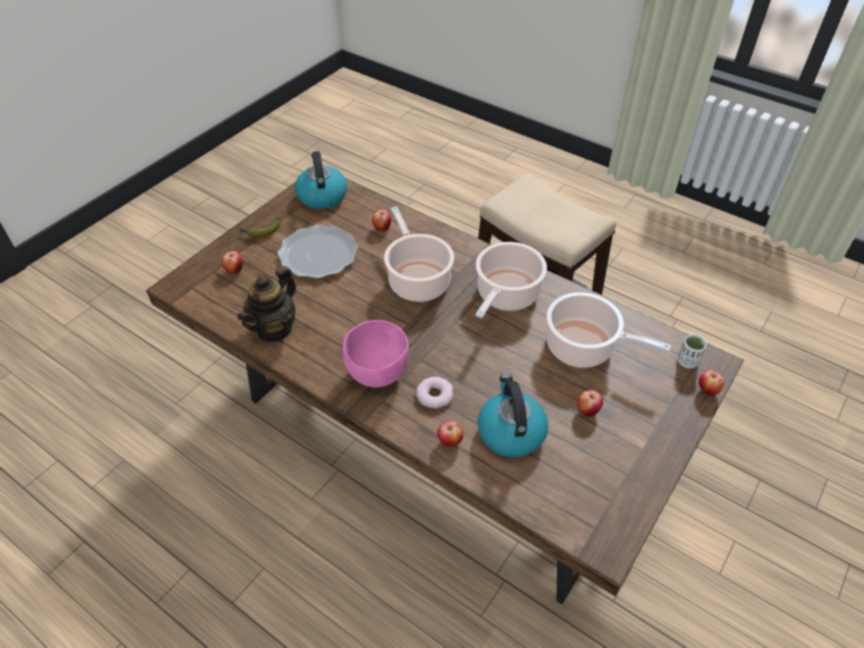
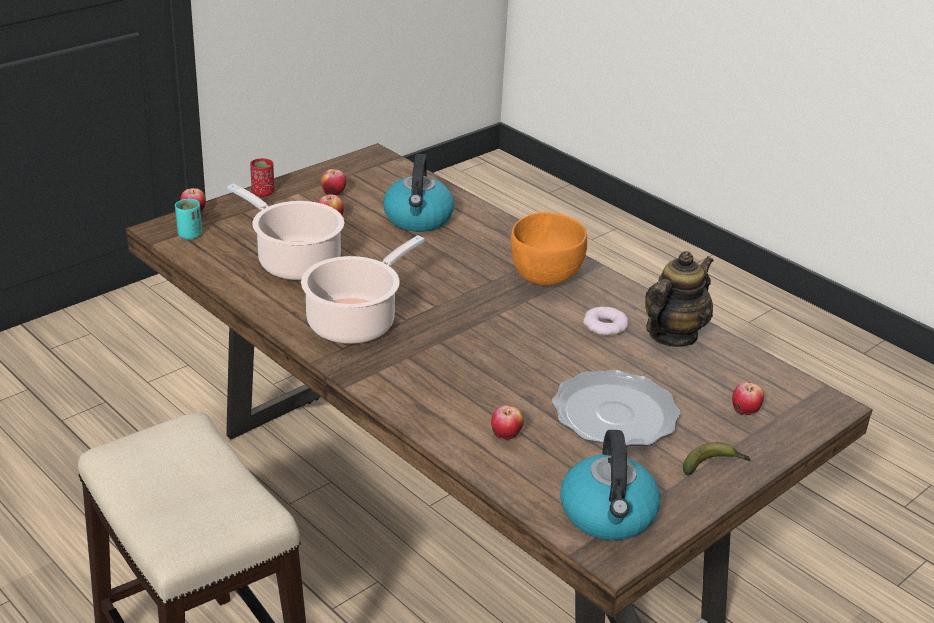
camera: 170 degrees left, 15 degrees down
pink bowl [343,320,409,388] -> orange bowl [511,212,587,286]
cooking pot [384,207,454,302] -> none
donut [416,377,453,409] -> donut moved to [583,307,629,336]
apple [437,421,463,447] -> apple moved to [321,169,346,196]
white cup [678,334,706,368] -> turquoise cup [175,199,202,239]
none -> red cup [250,158,274,197]

